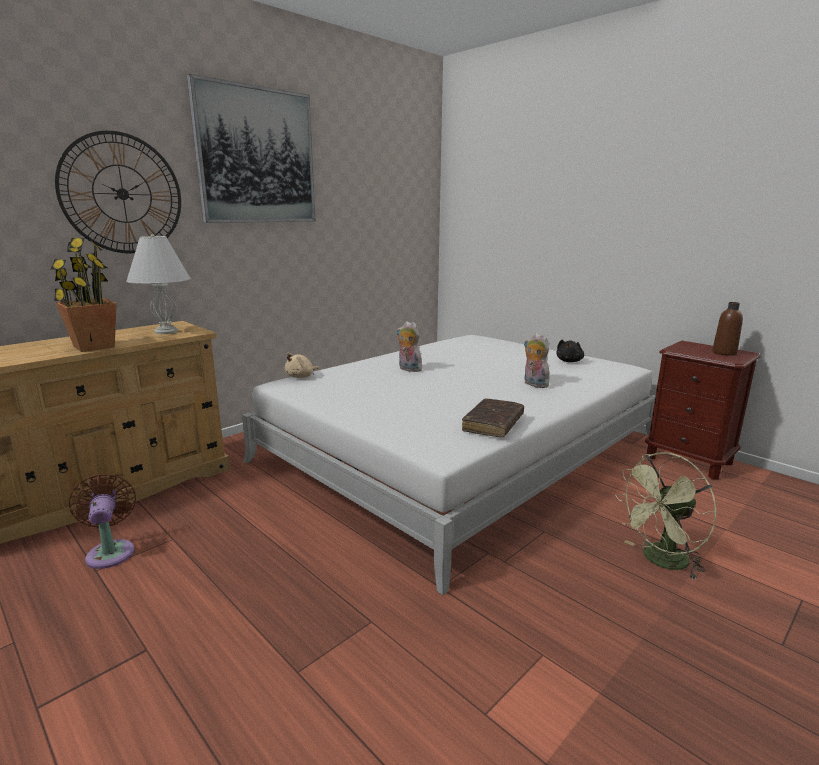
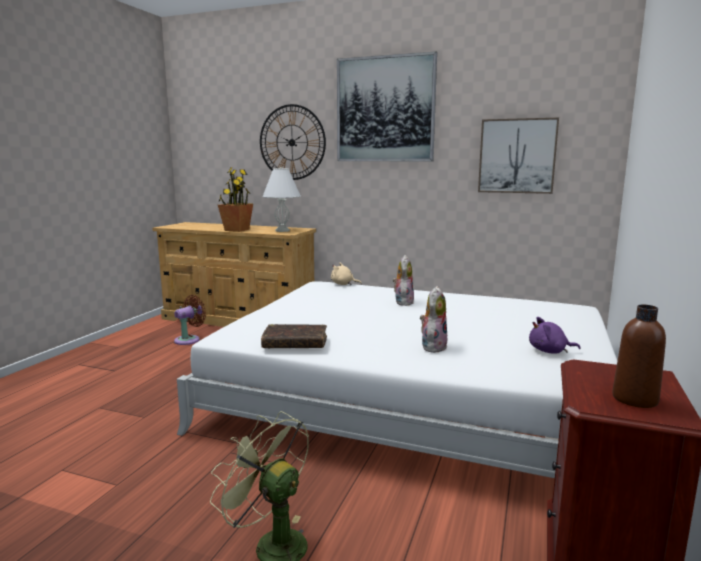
camera: 65 degrees right, 5 degrees down
black plush toy [557,339,584,362] -> purple plush toy [529,317,580,353]
none -> picture [478,118,559,194]

